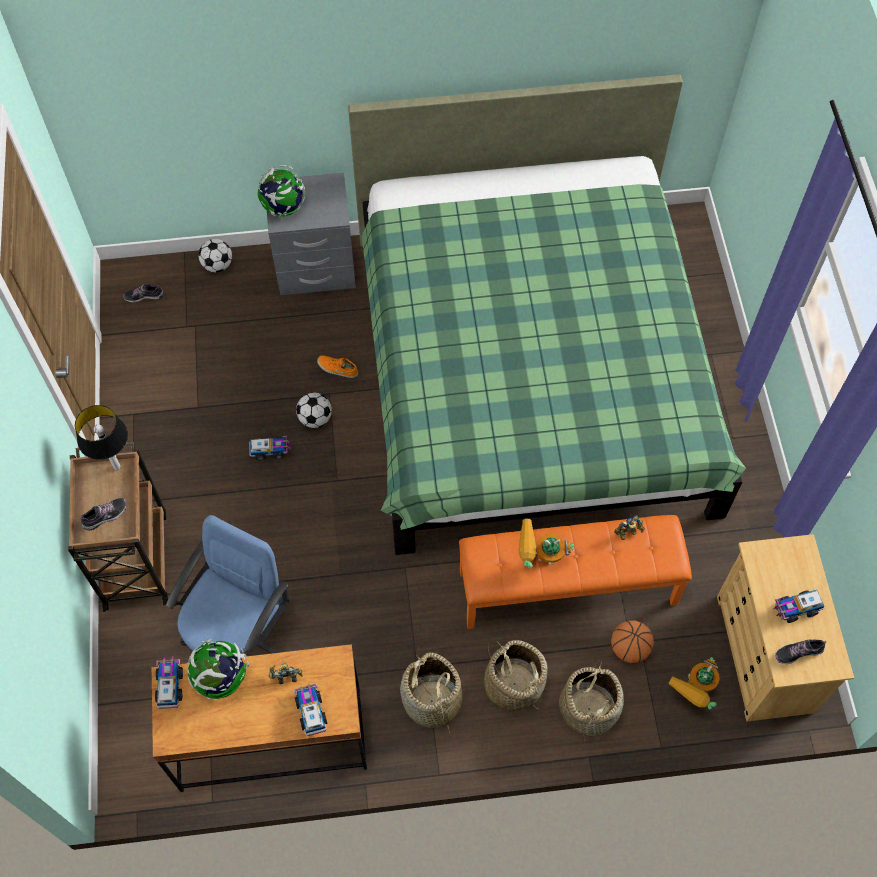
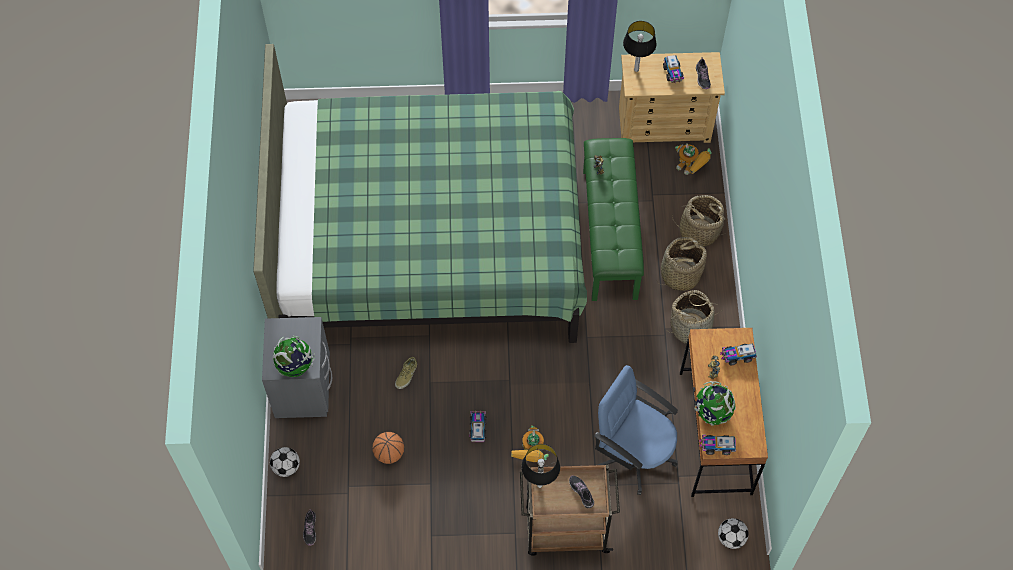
camera: 85 degrees left, 0 degrees up
football [296,393,332,428] -> football moved to [718,518,749,549]
orange shoe [317,355,358,378] -> beige shoe [395,357,417,389]
orange bench [459,515,692,629] -> green bench [583,138,644,301]
toy robot [519,519,574,568] -> toy robot moved to [511,425,549,462]
basketball [611,620,654,663] -> basketball moved to [372,432,404,464]
none -> table lamp [623,21,657,72]

